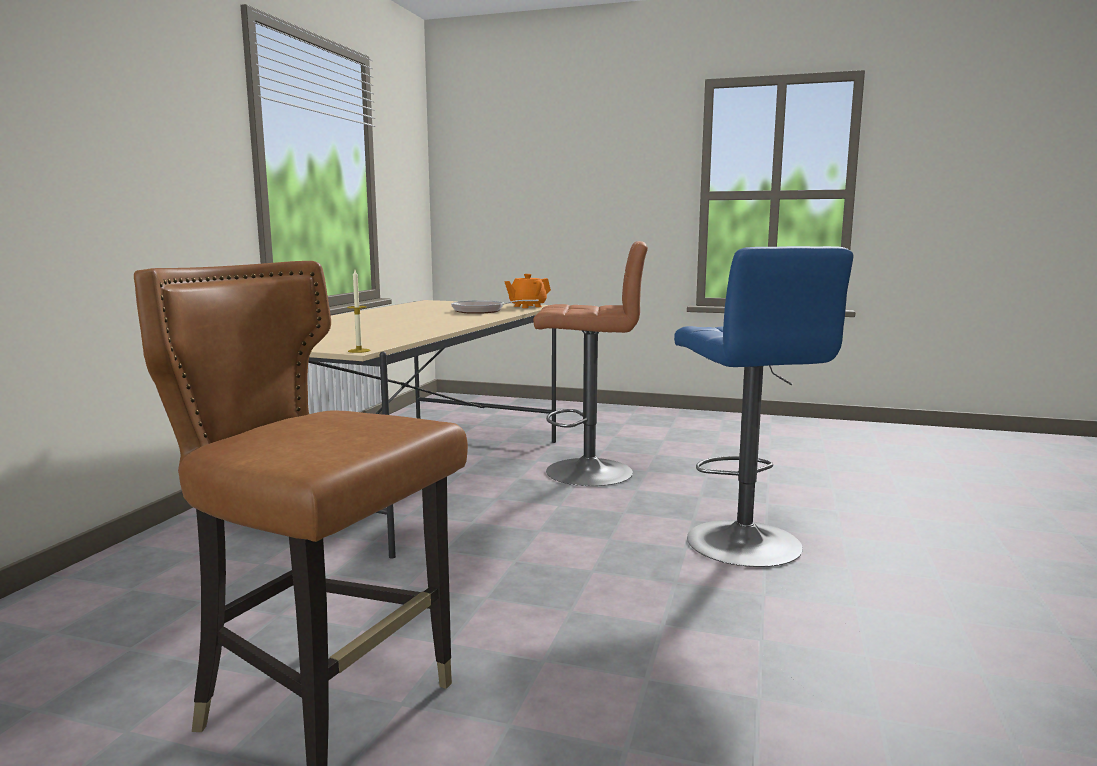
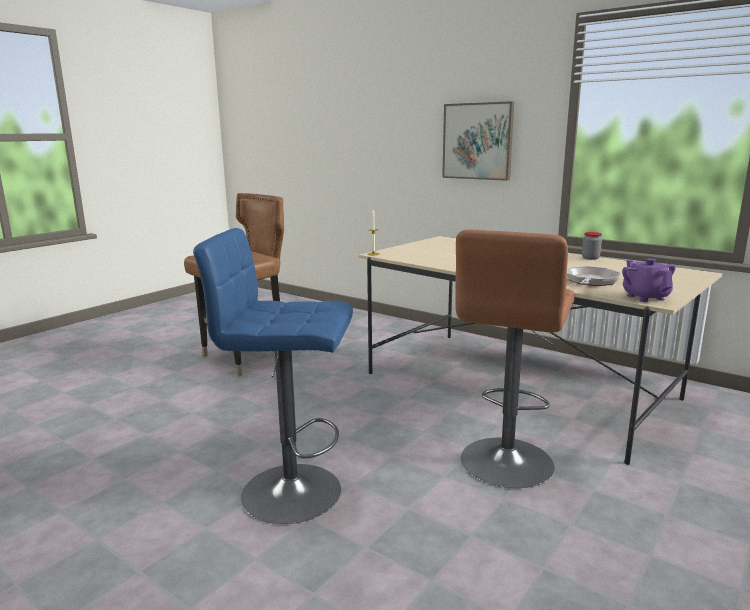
camera: 110 degrees right, 5 degrees up
orange teapot [504,274,551,308] -> purple teapot [622,258,676,302]
none -> picture [442,101,514,181]
none -> jar [582,232,602,260]

